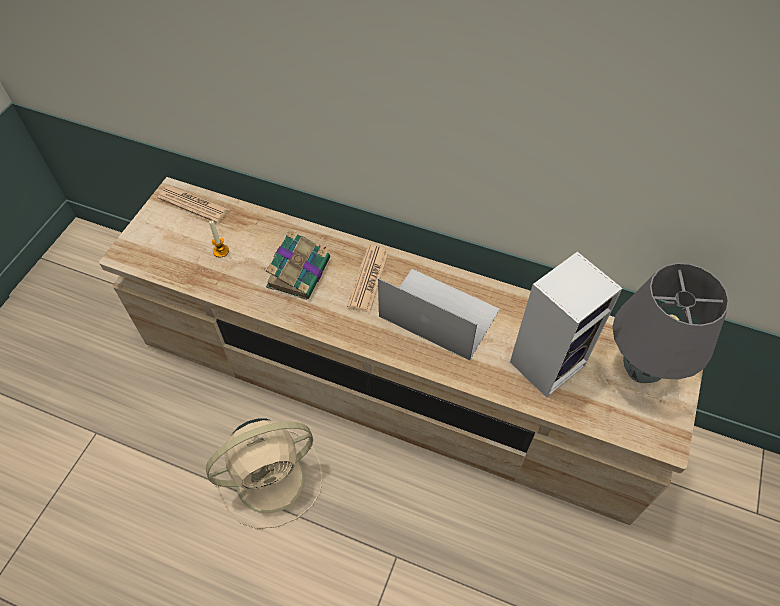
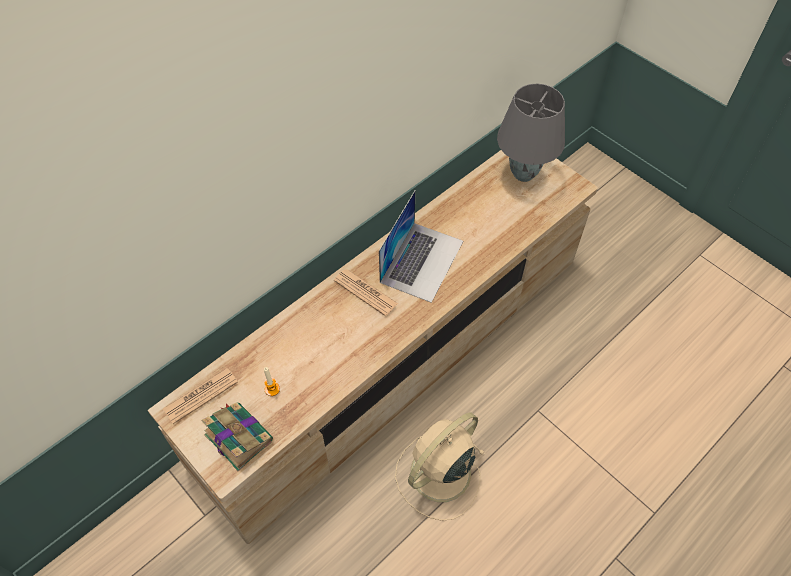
camera: 65 degrees left, 0 degrees up
beige fan [206,418,323,529] -> beige fan turned 135 degrees counterclockwise [395,413,484,521]
book [266,229,330,300] -> book moved to [202,402,273,471]
laptop [378,269,500,361] -> laptop turned 150 degrees clockwise [379,190,463,303]
speaker [510,252,623,398] -> none

